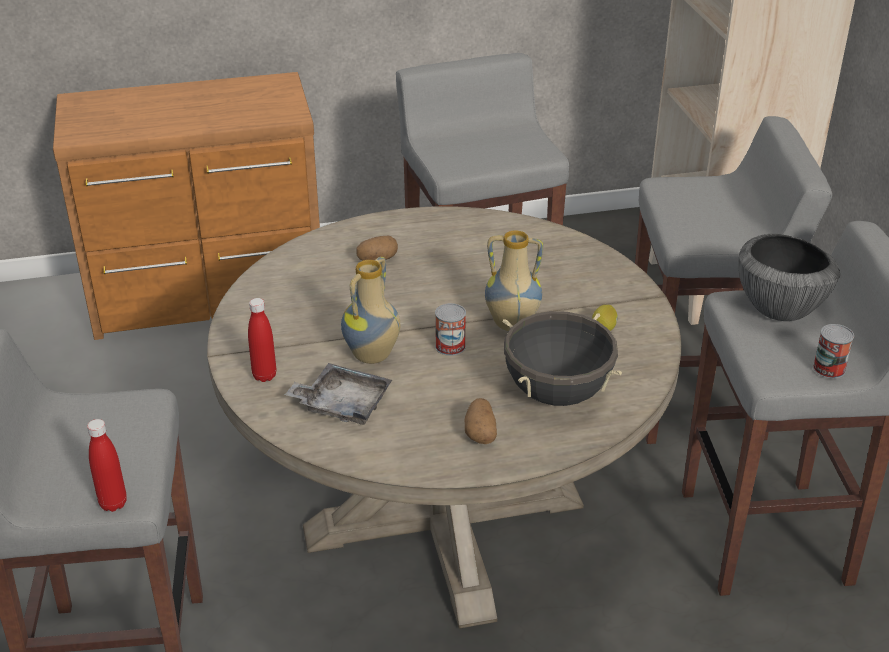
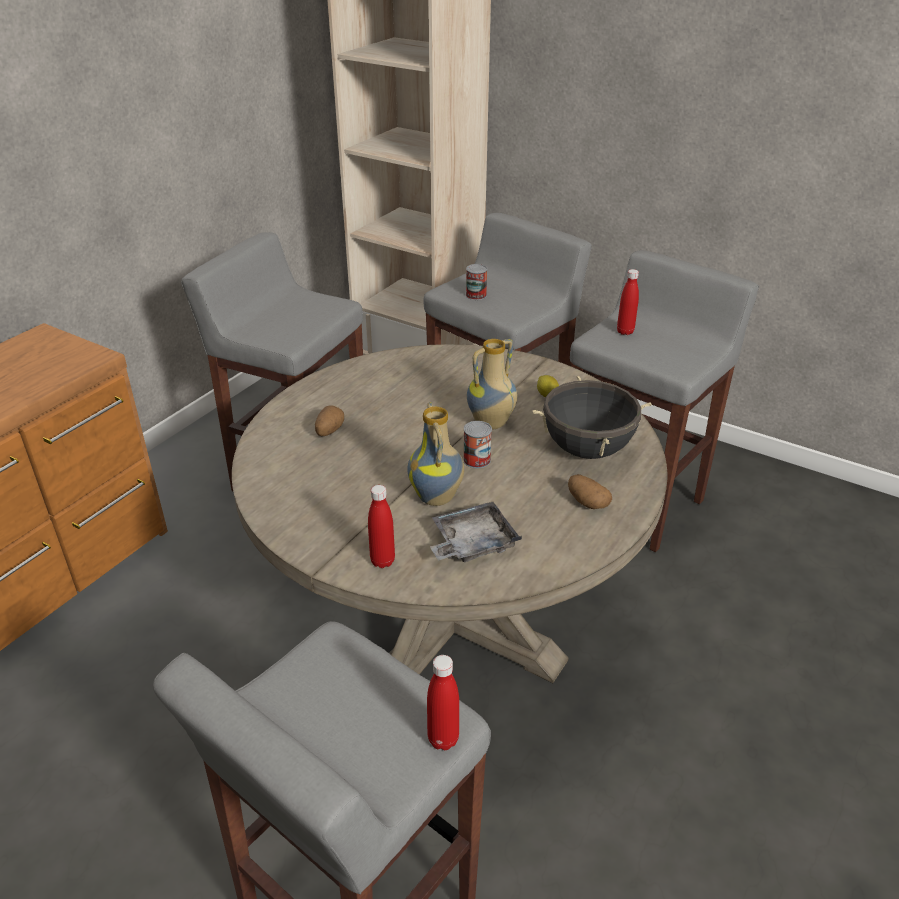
camera: 45 degrees left, 0 degrees up
bowl [738,234,840,321] -> red bottle [617,269,639,335]
can [813,324,854,379] -> can moved to [466,264,487,300]

